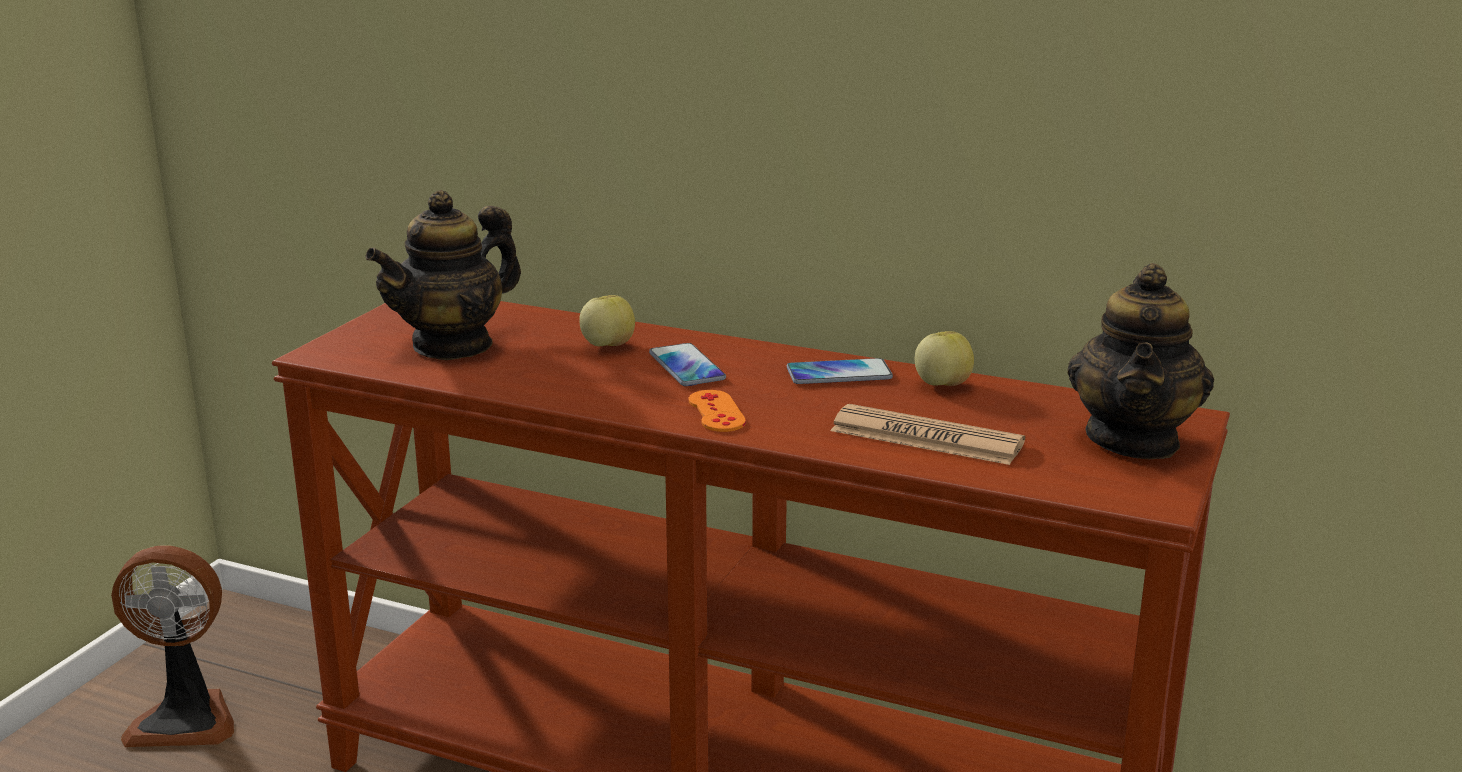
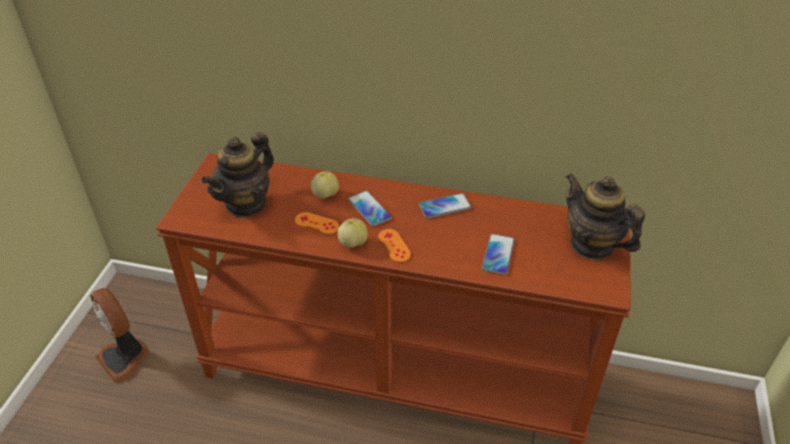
camera: 10 degrees left, 20 degrees up
fan [111,545,234,747] -> fan turned 60 degrees clockwise [90,288,149,383]
newspaper [830,404,1025,465] -> phone [482,234,515,275]
apple [915,331,974,386] -> apple moved to [337,218,368,248]
teapot [1067,263,1214,459] -> teapot turned 135 degrees clockwise [566,173,645,260]
none -> orange game controller [295,212,339,234]

